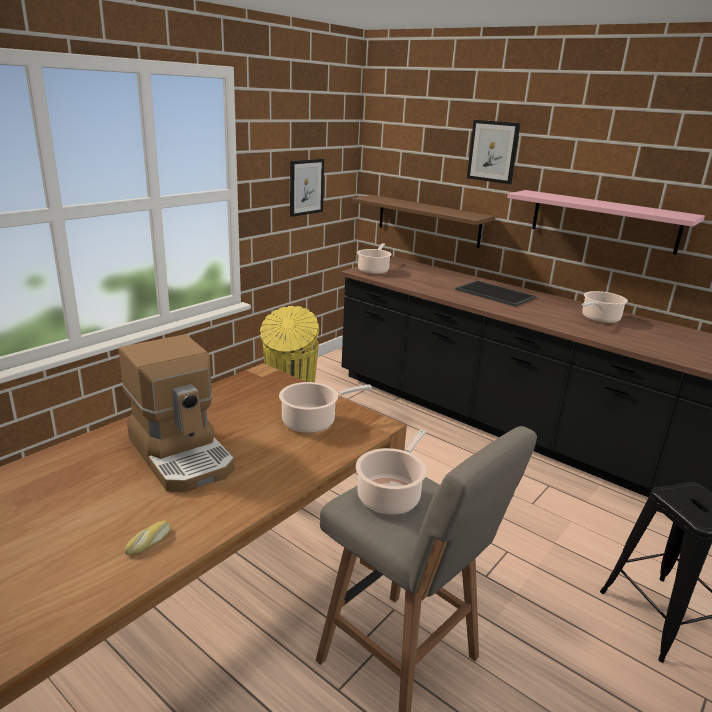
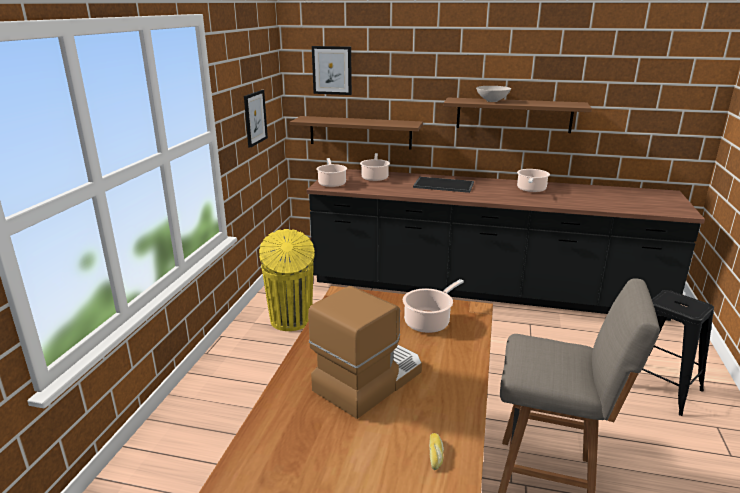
camera: 25 degrees left, 0 degrees up
coffee machine [119,334,235,492] -> coffee machine turned 75 degrees counterclockwise [308,286,422,419]
cooking pot [356,429,427,515] -> cooking pot moved to [360,153,390,181]
picture [467,120,520,184] -> picture moved to [312,46,352,95]
pink shelf [507,190,705,255] -> brown shelf [444,97,592,133]
none -> white bowl [476,86,511,102]

